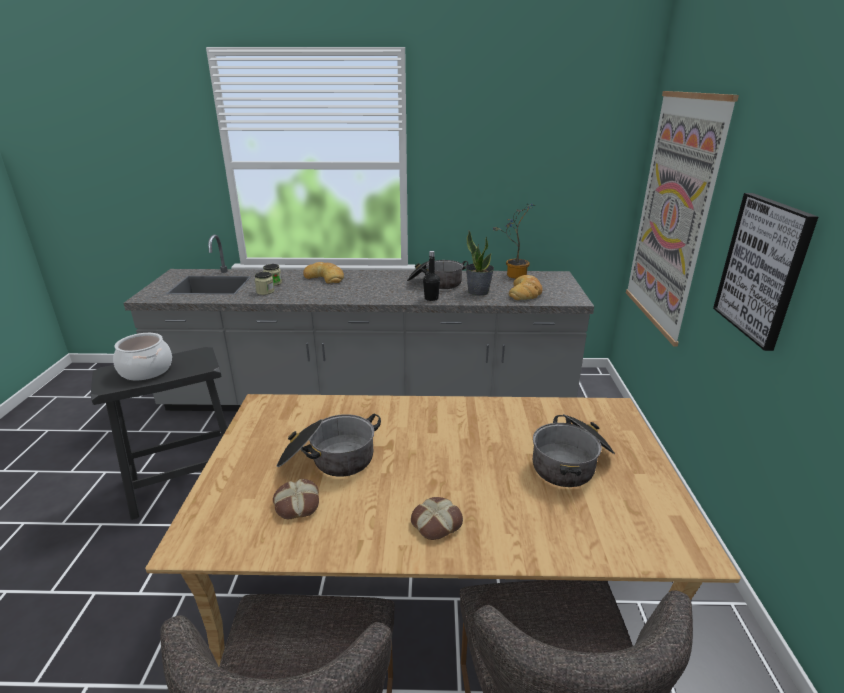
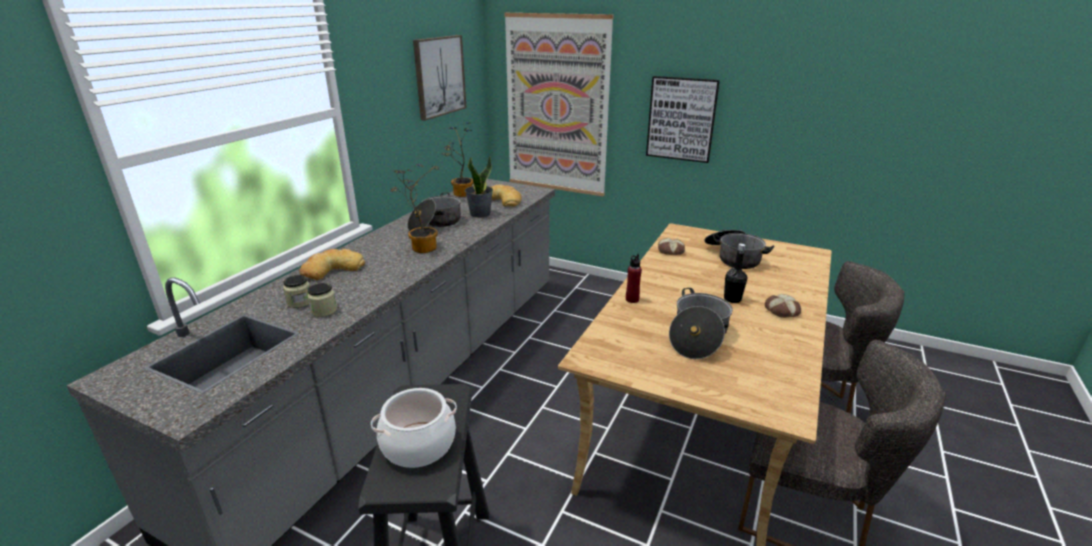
camera: 65 degrees left, 0 degrees up
bread [273,479,319,519] -> bread moved to [658,238,685,255]
black bottle [423,251,440,301] -> black bottle moved to [724,244,747,303]
none -> potted plant [390,164,439,253]
none -> picture [413,35,467,121]
none -> red bottle [626,254,642,303]

